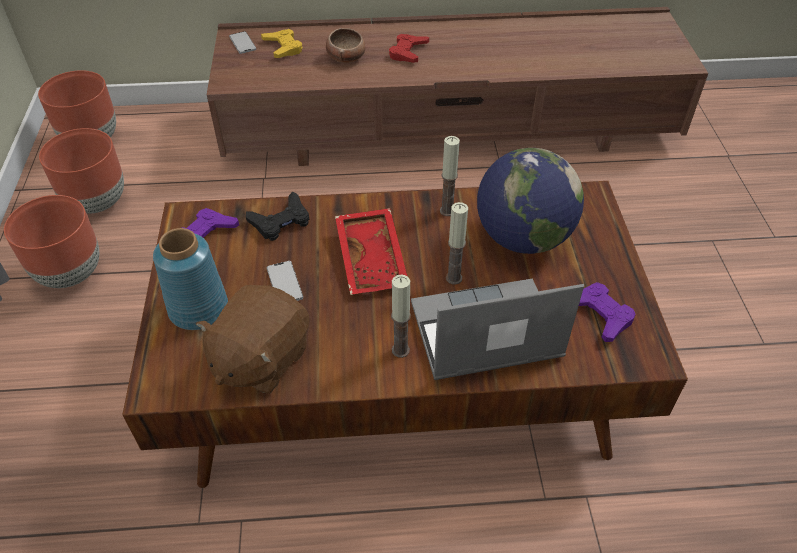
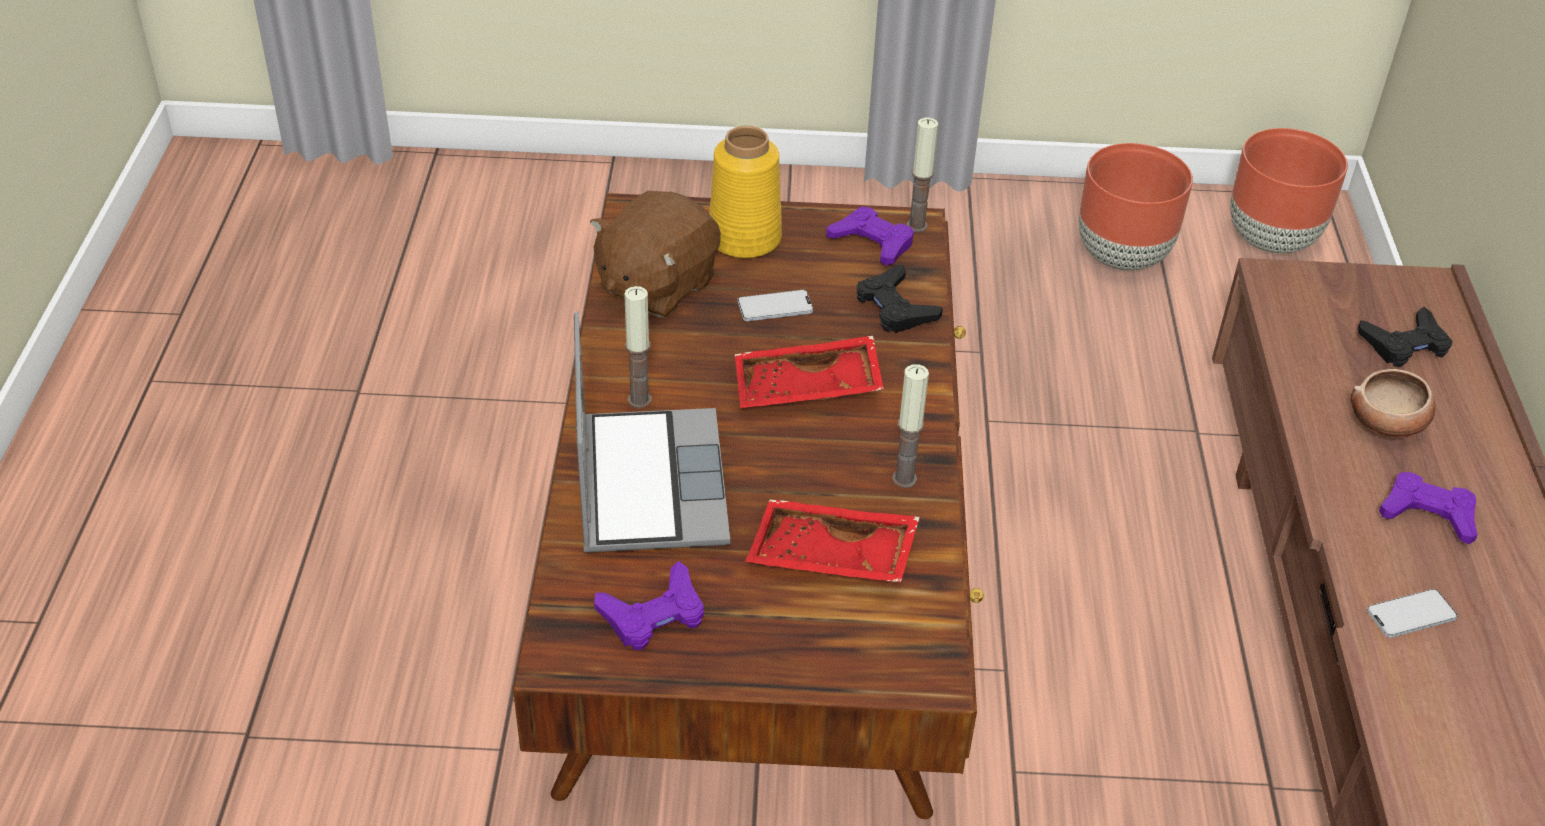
camera: 95 degrees right, 5 degrees down
brown planter [4,195,99,288] -> none
blue vase [153,228,228,330] -> yellow vase [709,126,782,258]
brown plush toy [196,285,309,394] -> brown plush toy turned 90 degrees counterclockwise [590,191,721,317]
phone [229,31,256,54] -> phone moved to [1367,589,1458,638]
yellow game controller [261,29,302,58] -> black game controller [1358,307,1452,367]
red game controller [389,34,429,63] -> purple game controller [1379,472,1478,544]
candle [446,202,468,284] -> candle moved to [907,118,938,232]
globe [477,148,584,254] -> red tray [745,500,920,583]

